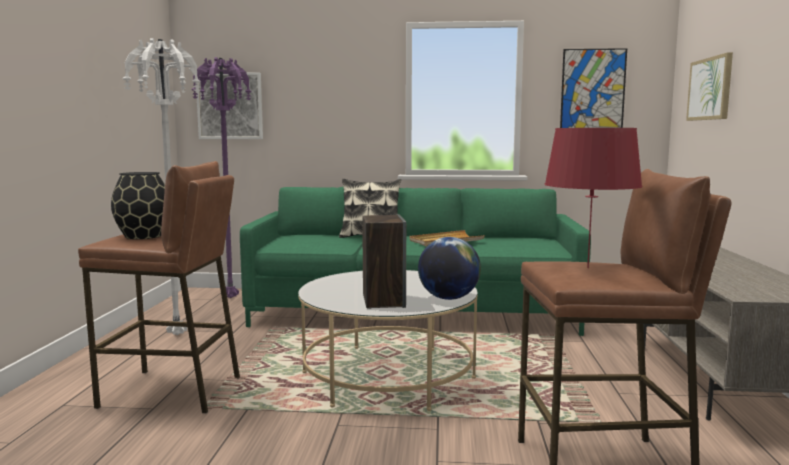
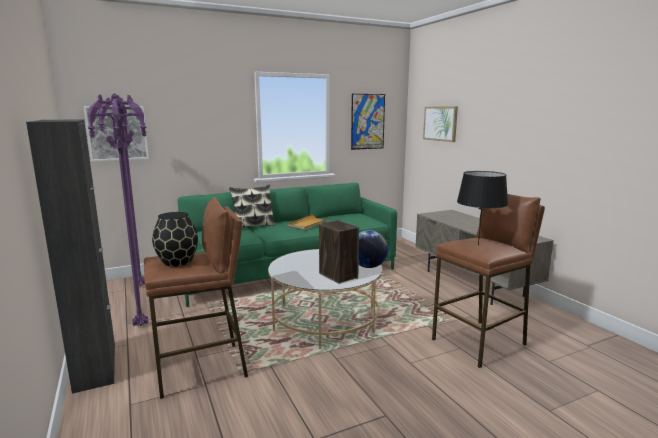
camera: 30 degrees left, 5 degrees up
white floor lamp [122,38,201,335] -> purple floor lamp [88,94,149,326]
red table lamp [544,128,643,268] -> black table lamp [457,171,508,245]
none -> black cabinet [26,119,115,394]

